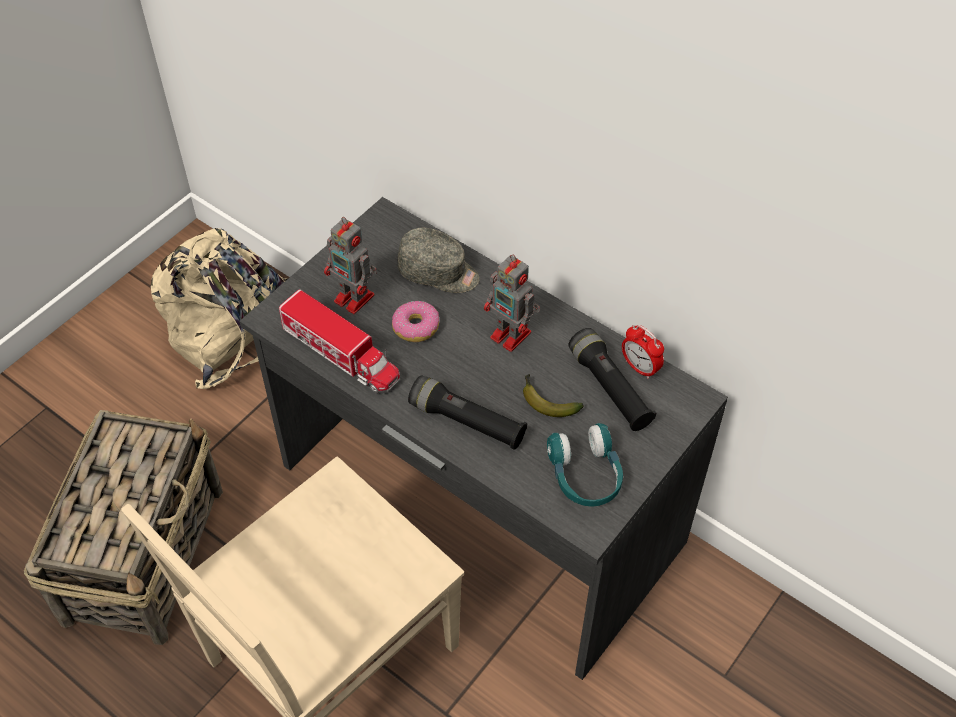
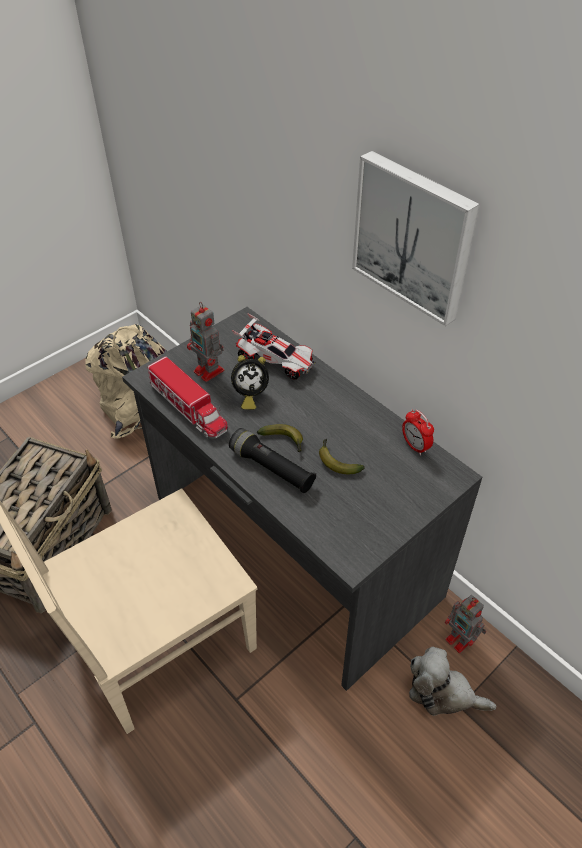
camera: 10 degrees right, 5 degrees down
donut [392,301,439,342] -> alarm clock [231,355,269,410]
grey cap [398,228,480,293] -> toy car [232,313,316,380]
toy robot [484,255,540,352] -> toy robot moved to [445,595,487,653]
turquoise headphones [547,423,623,507] -> none
black flashlight [569,328,656,431] -> none
none -> banana [257,424,303,452]
none -> picture [352,151,480,326]
none -> plush toy [409,647,496,716]

